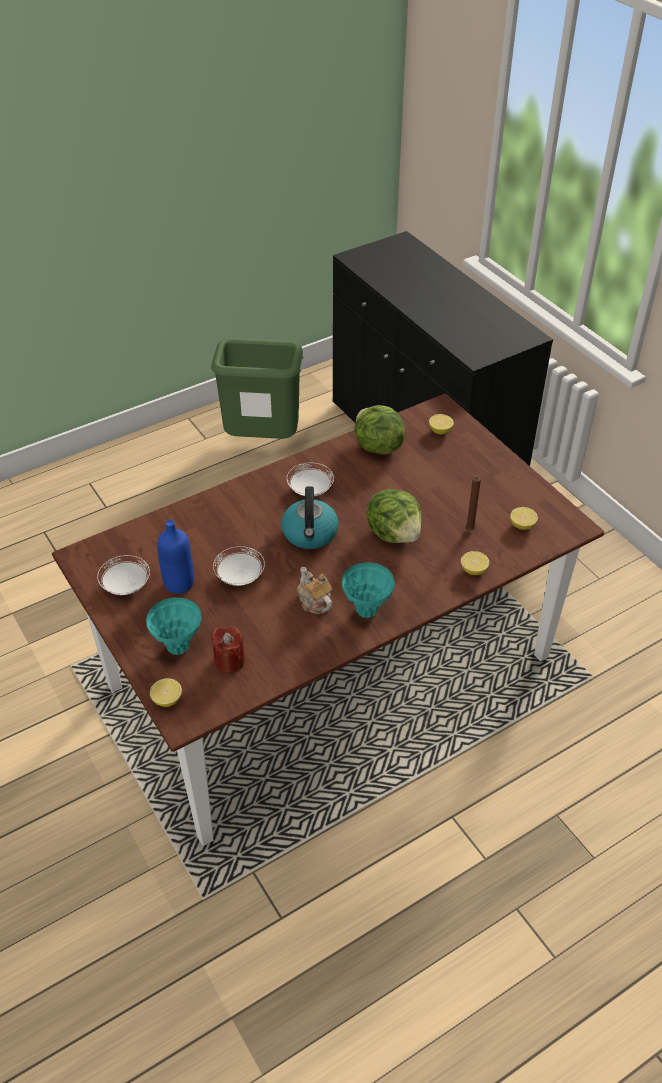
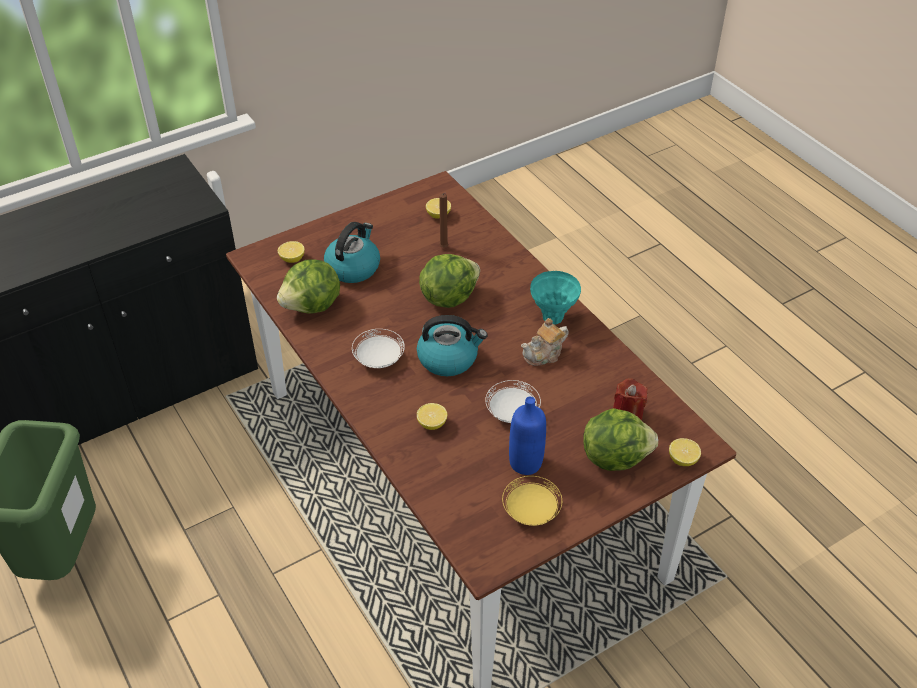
camera: 90 degrees left, 0 degrees up
white plate [97,555,150,595] -> yellow plate [502,476,562,526]
turquoise vase [146,597,201,655] -> lettuce [583,408,658,471]
lemon [461,551,489,575] -> lemon moved to [417,403,447,430]
none -> kettle [324,222,380,283]

